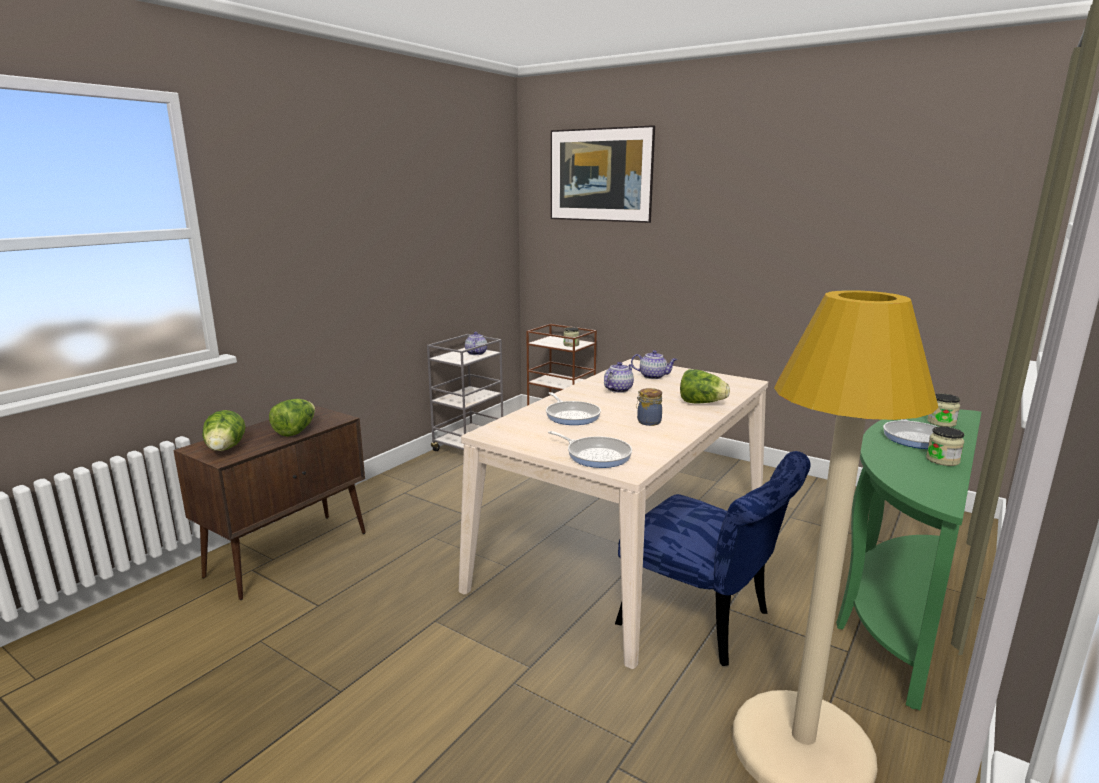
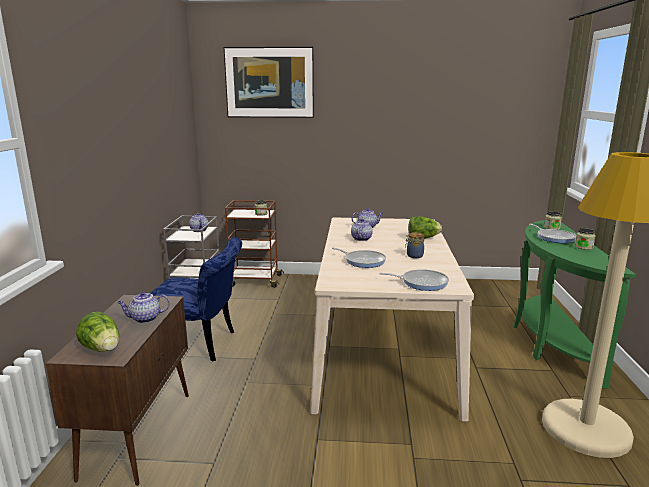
camera: 30 degrees left, 0 degrees up
lettuce [269,399,315,437] -> teapot [117,292,170,323]
blue chair [615,451,811,666] -> blue chair moved to [151,237,242,362]

